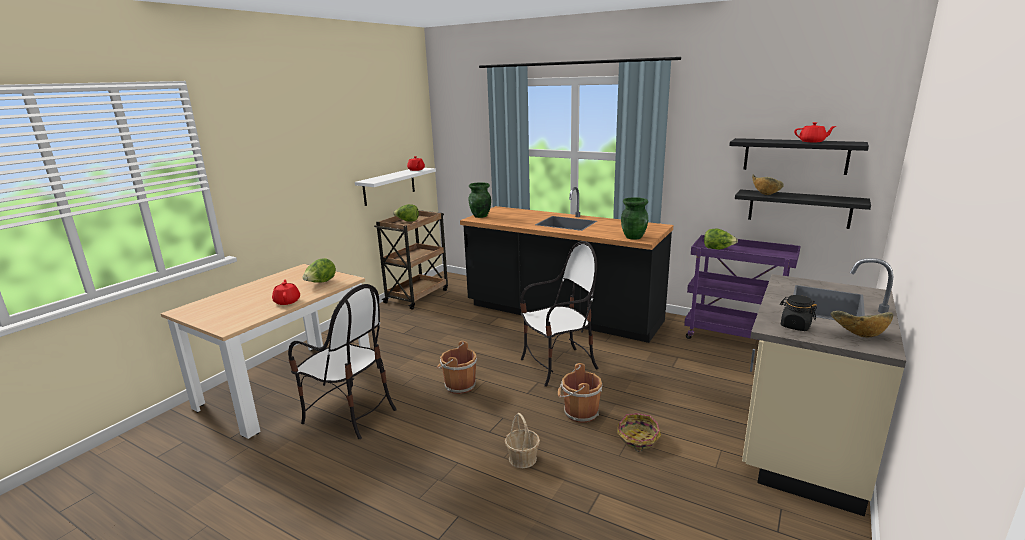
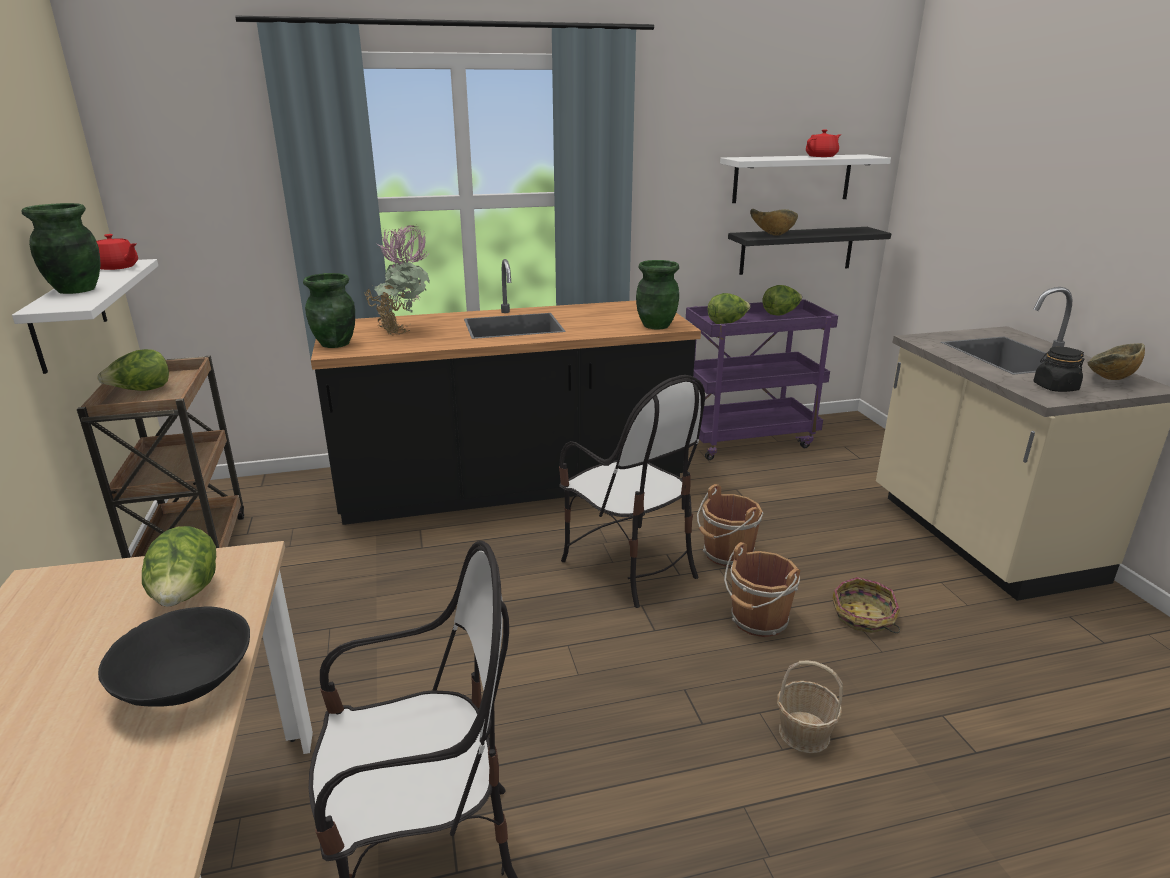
camera: 45 degrees left, 5 degrees up
red teapot [272,279,300,305] -> black bowl [98,606,250,707]
brown bucket [436,341,477,394] -> brown bucket moved to [697,484,763,567]
chair [520,241,598,387] -> chair turned 120 degrees clockwise [559,375,705,608]
black shelf [729,138,869,175] -> white shelf [720,154,891,203]
none -> green vase [21,203,101,294]
none -> potted plant [363,224,430,336]
none -> lettuce [762,285,802,316]

